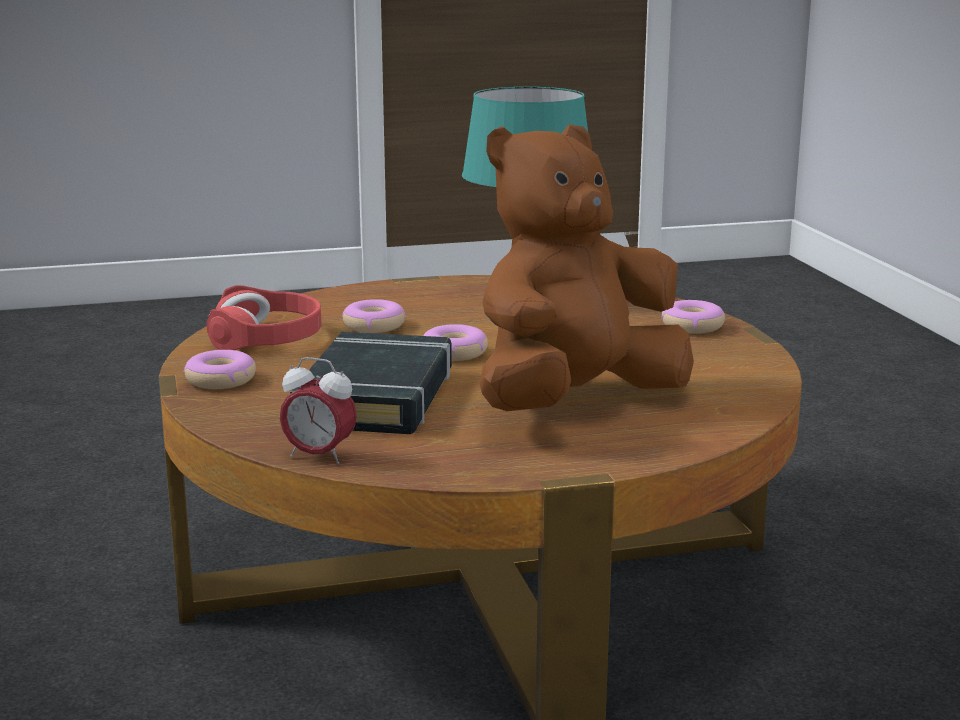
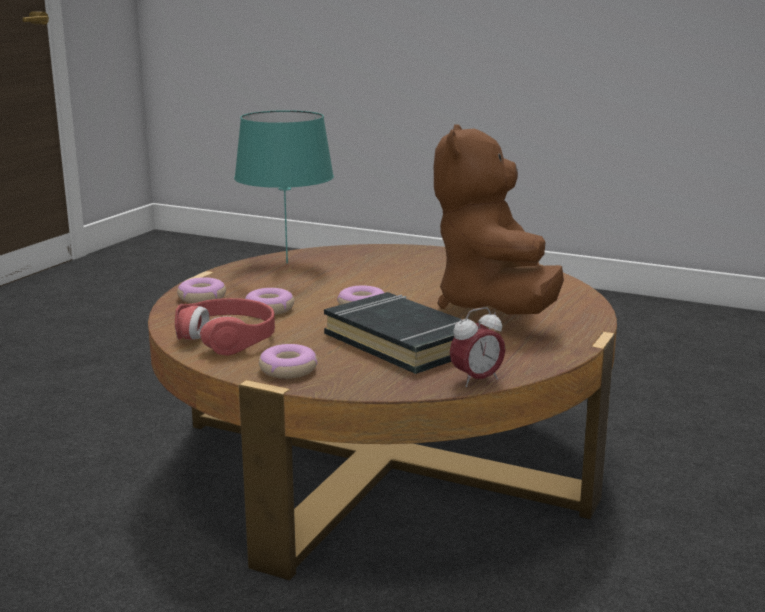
camera: 50 degrees left, 0 degrees up
donut [661,300,726,334] -> donut moved to [177,277,226,303]

